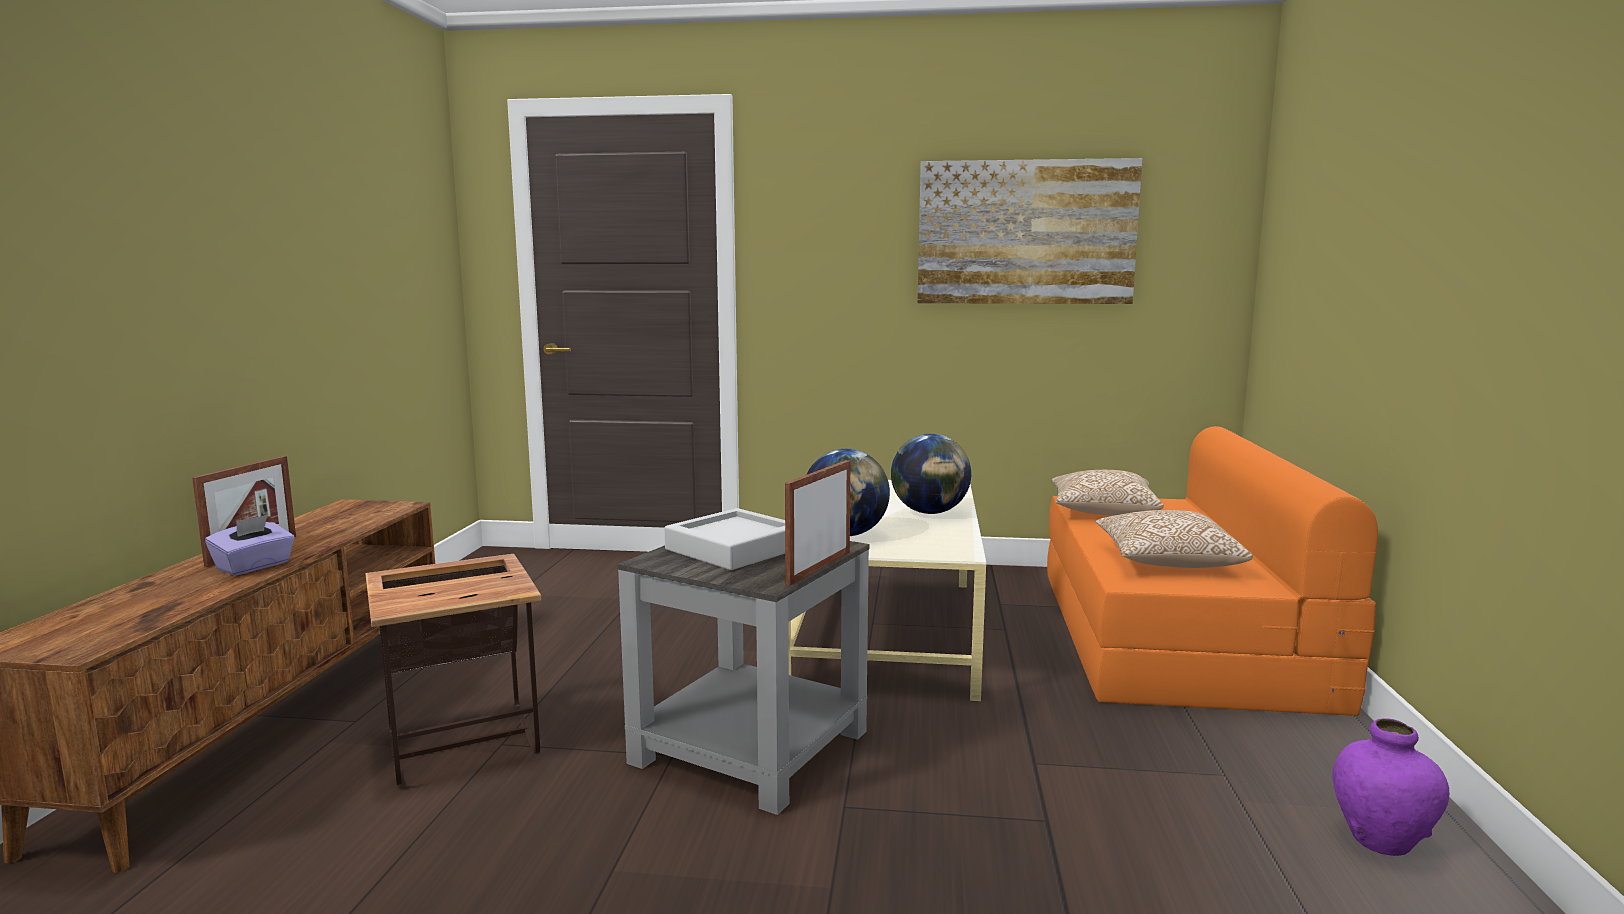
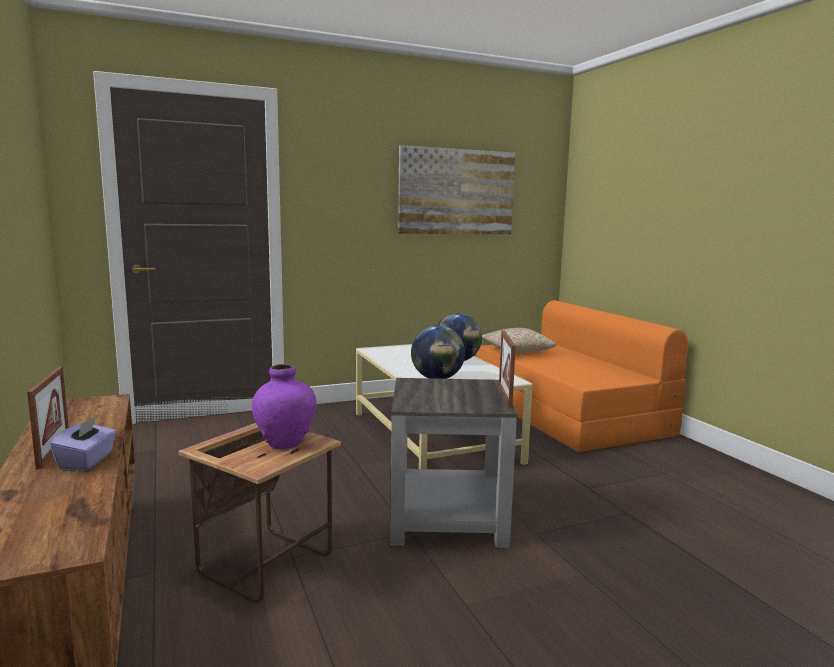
camera: 30 degrees left, 0 degrees up
grey tray [664,508,785,570] -> none
pillow [1096,510,1253,568] -> none
purple vase [1332,718,1450,856] -> purple vase moved to [252,364,316,449]

